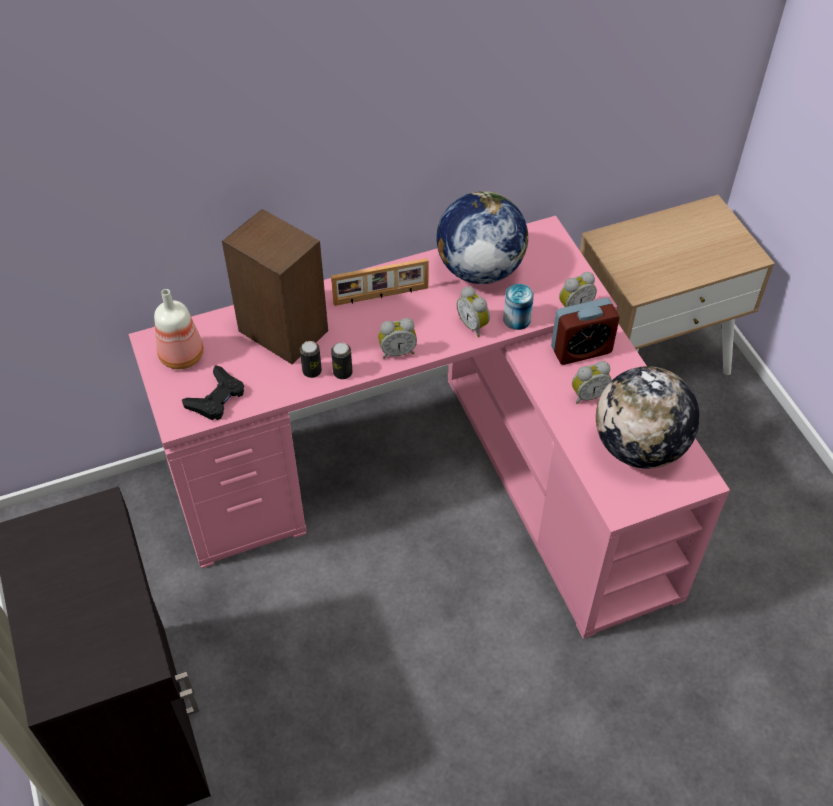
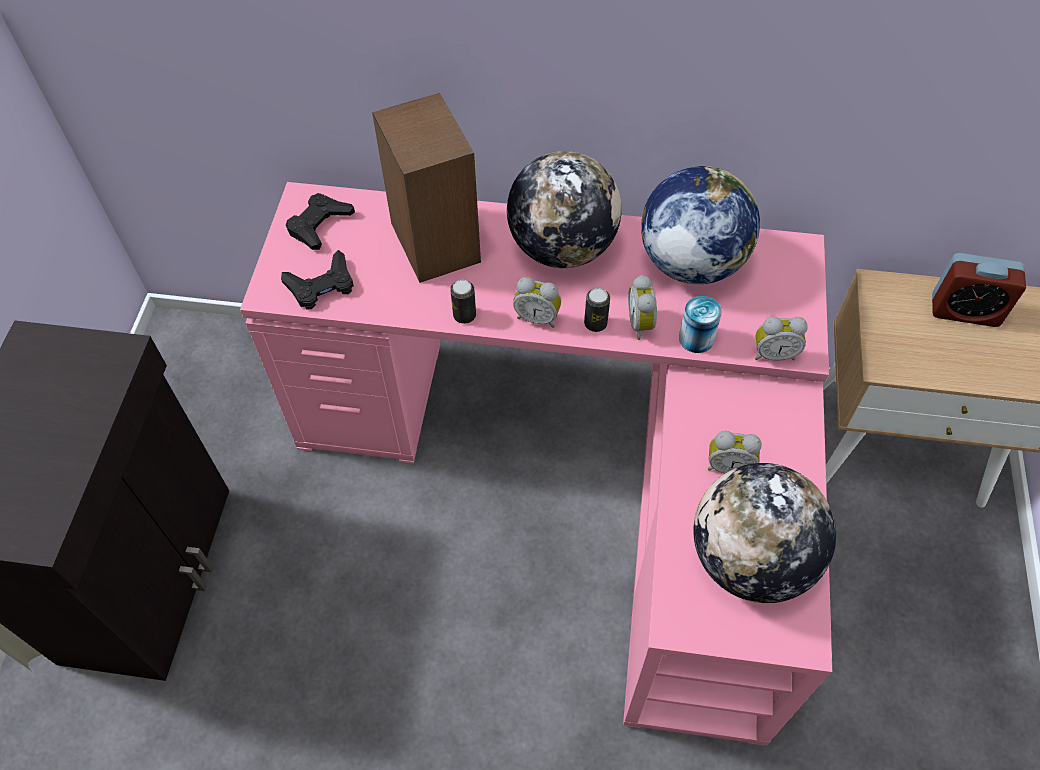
camera: 30 degrees right, 5 degrees up
bottle [154,289,204,369] -> black game controller [286,193,355,250]
can [300,341,322,378] -> can moved to [584,288,610,332]
picture frame [331,258,429,306] -> globe [507,151,622,268]
alarm clock [551,298,620,365] -> alarm clock moved to [932,253,1026,327]

